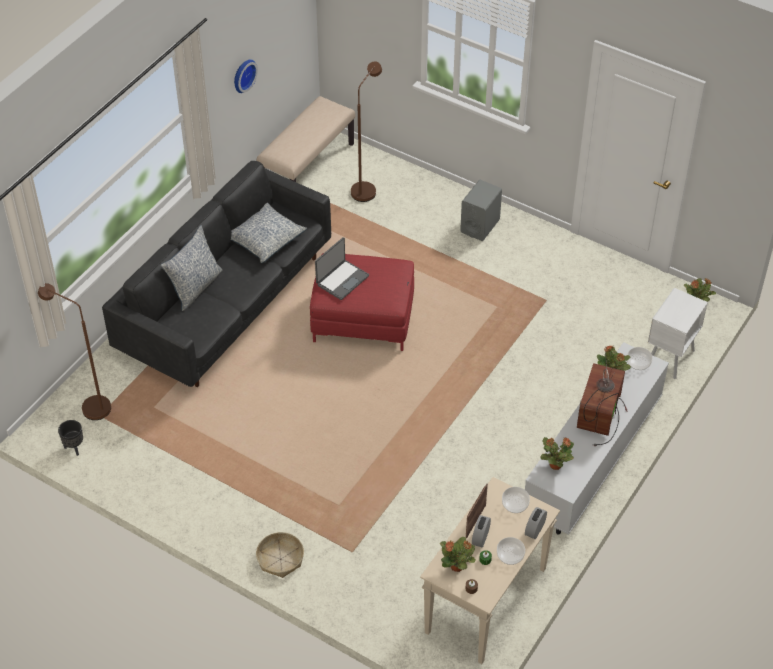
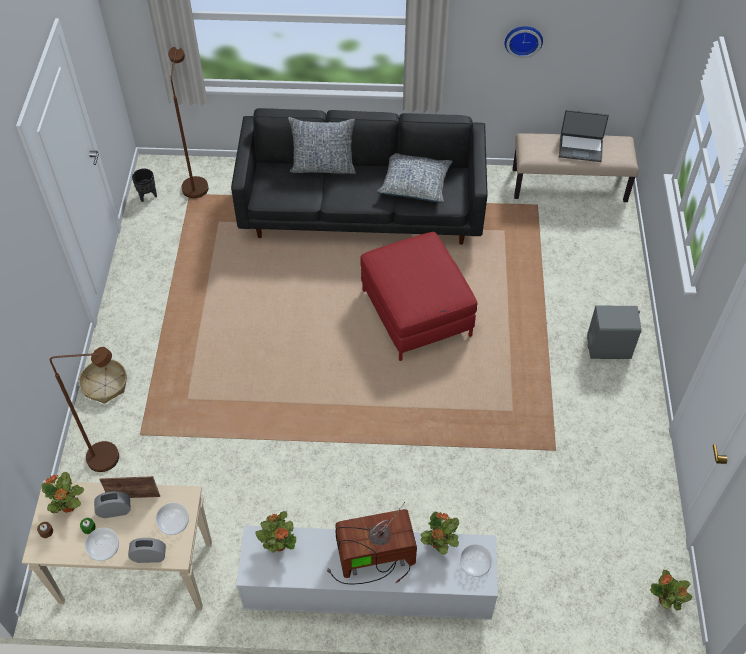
camera: 60 degrees right, 5 degrees up
laptop [315,237,369,300] -> laptop moved to [559,110,609,162]
brown floor lamp [351,62,382,202] -> brown floor lamp moved to [50,347,119,472]
white nightstand [648,288,708,379] -> none

